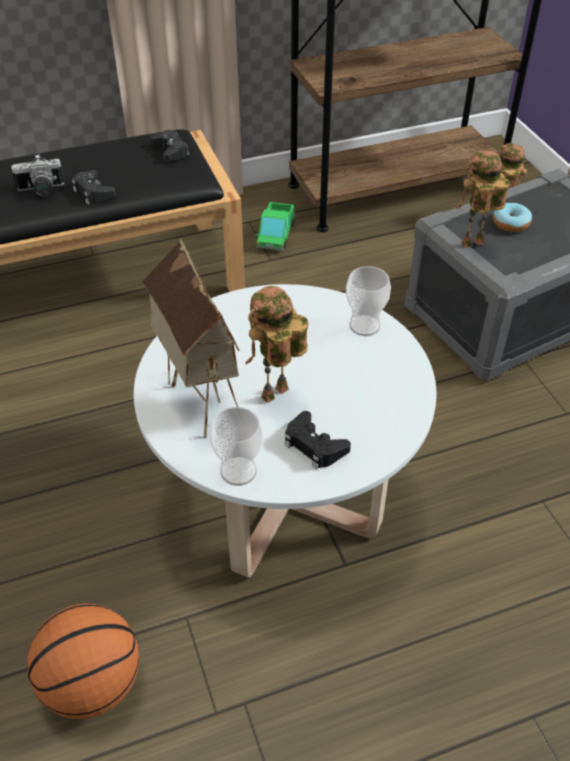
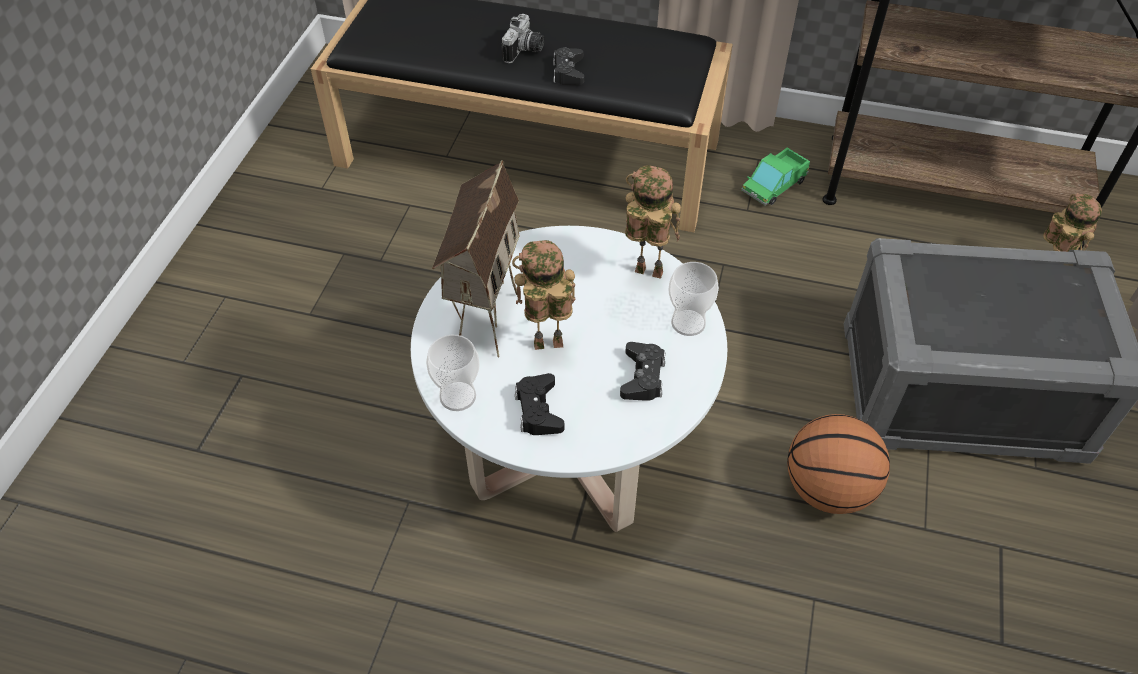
camera: 35 degrees right, 5 degrees up
camera [11,154,65,196] -> camera turned 90 degrees counterclockwise [501,14,544,63]
basketball [27,604,139,719] -> basketball moved to [787,414,890,514]
black game controller [151,130,189,161] -> black game controller moved to [620,342,665,401]
toy robot [456,150,510,248] -> toy robot moved to [625,165,681,279]
donut [493,203,532,232] -> none

